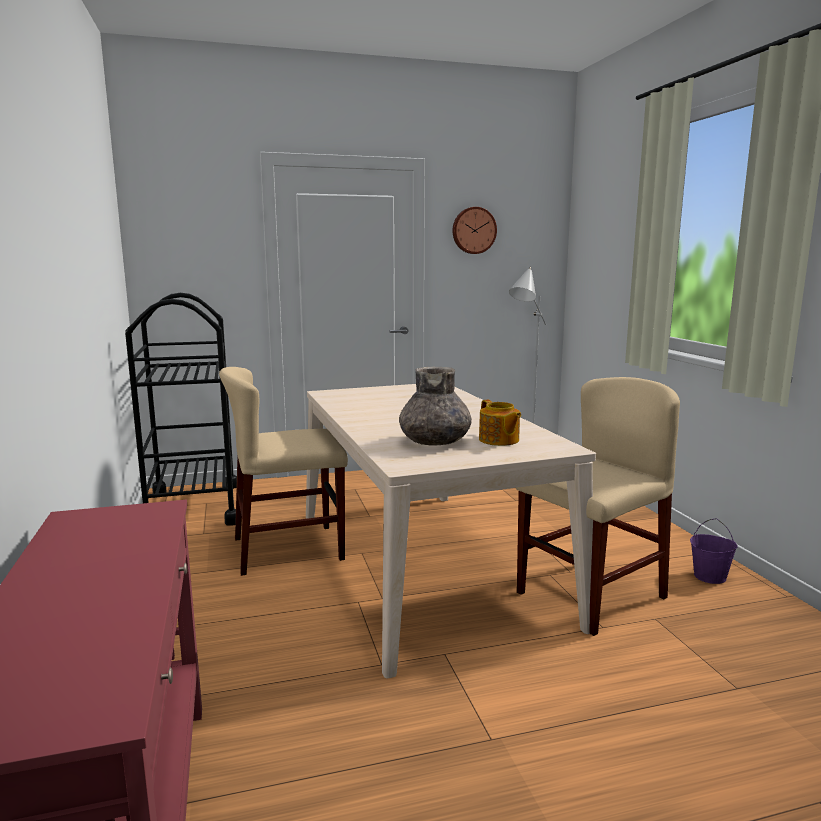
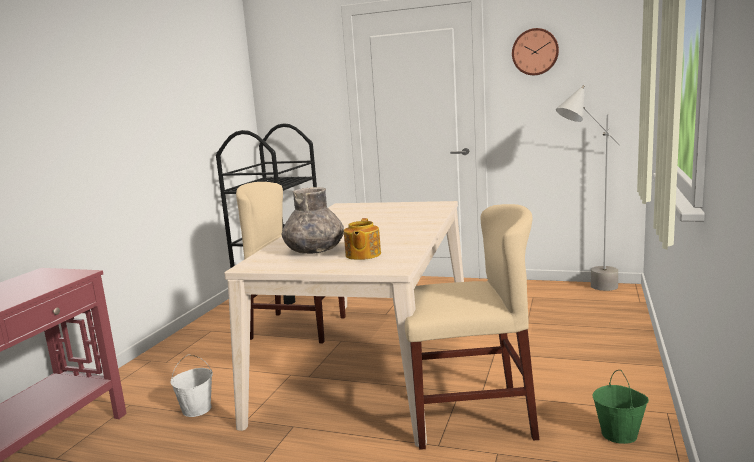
camera: 35 degrees right, 0 degrees up
purple bucket [690,518,738,584] -> green bucket [592,370,649,444]
none -> white bucket [170,354,213,417]

